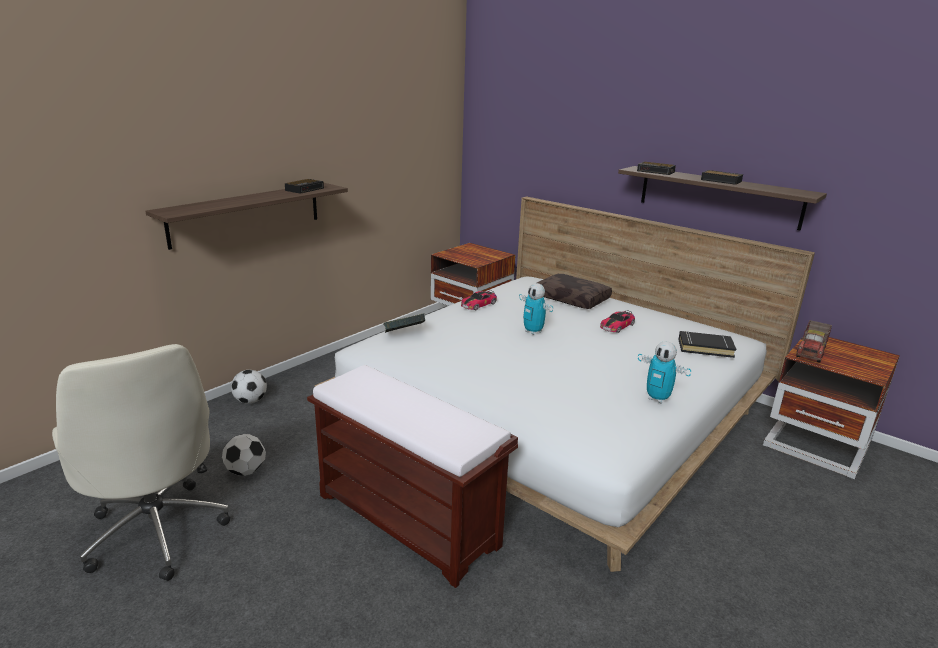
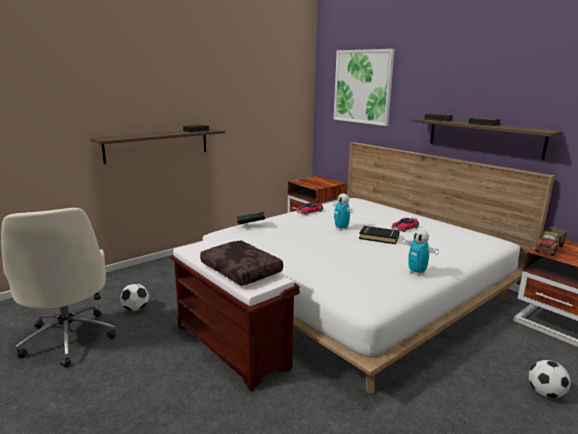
camera: 10 degrees right, 5 degrees down
football [231,370,267,404] -> football moved to [529,360,571,398]
brown pillow [537,274,612,309] -> brown pillow moved to [200,240,283,286]
black book [678,331,736,358] -> black book moved to [359,226,399,244]
none -> picture [334,49,395,126]

